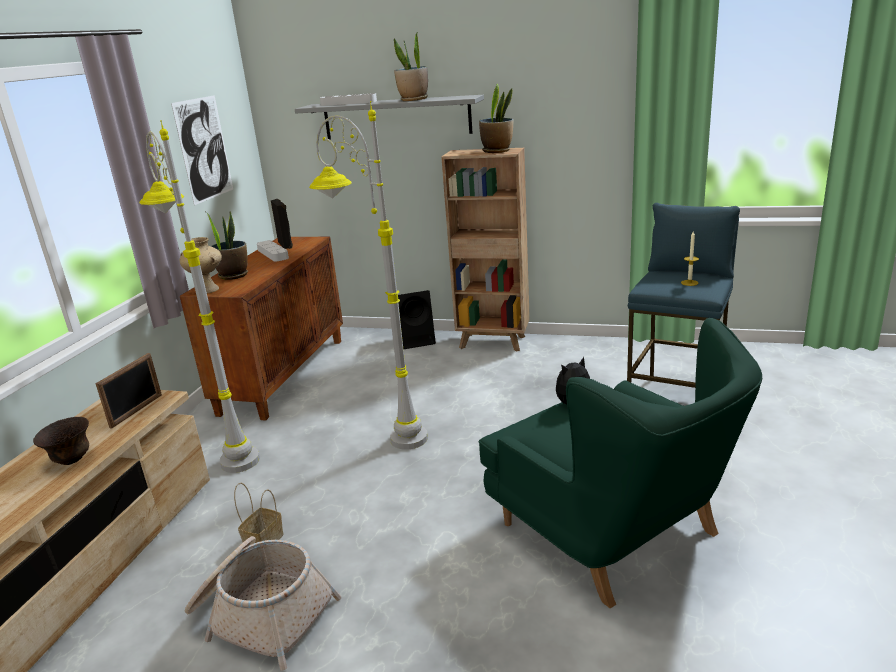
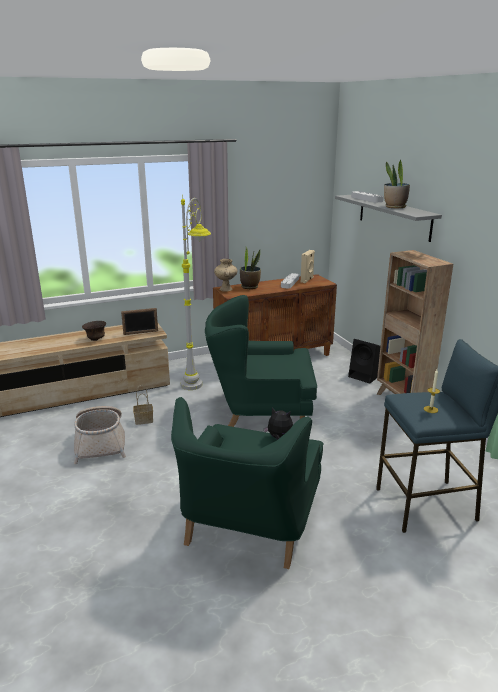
camera: 50 degrees right, 0 degrees up
picture [171,95,233,205] -> none
black speaker [271,199,293,249] -> beige speaker [301,250,315,283]
grey floor lamp [309,101,428,450] -> green armchair [205,295,317,427]
potted plant [479,83,513,153] -> none

